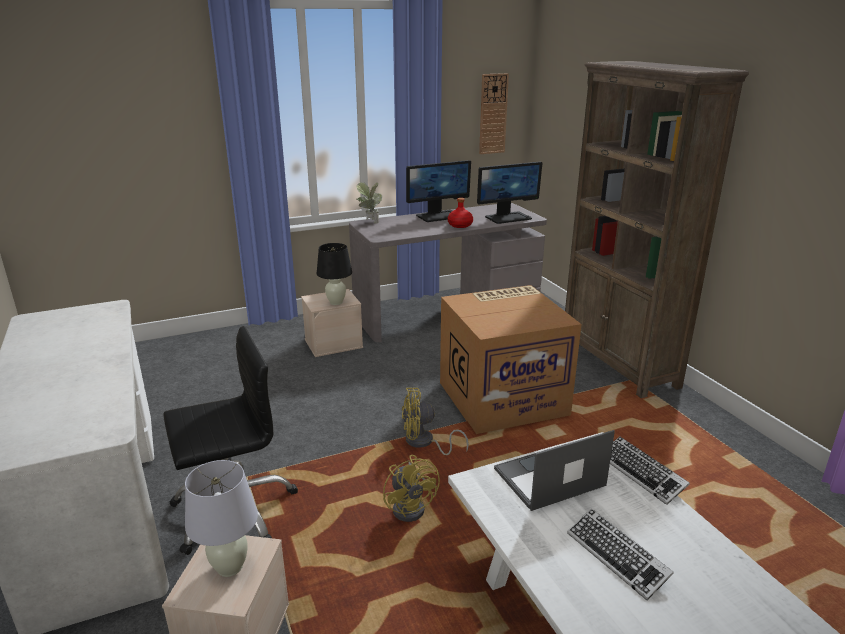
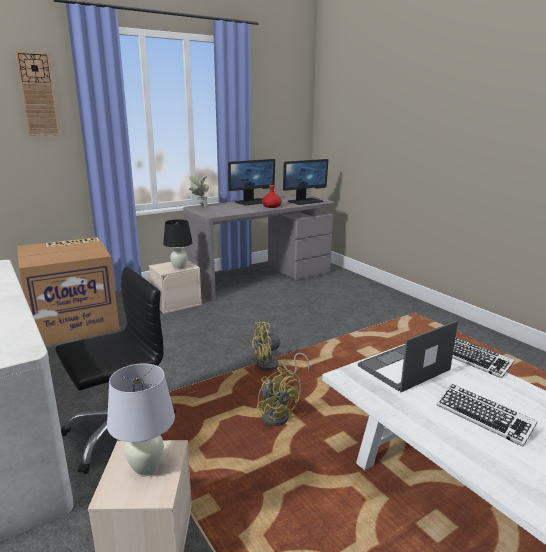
camera: 10 degrees left, 5 degrees down
cardboard box [440,285,581,434] -> cardboard box moved to [17,237,120,345]
wall clock [479,73,509,154] -> wall clock moved to [15,51,60,136]
brown bookcase [565,61,749,398] -> none

